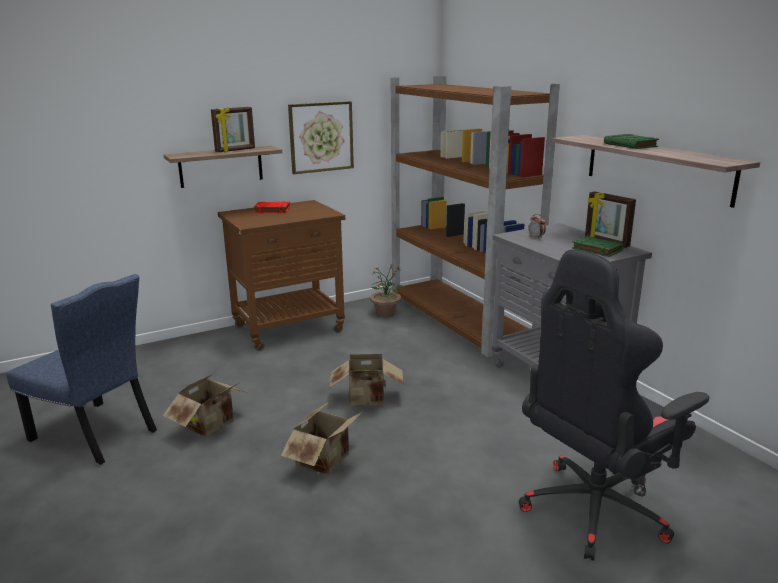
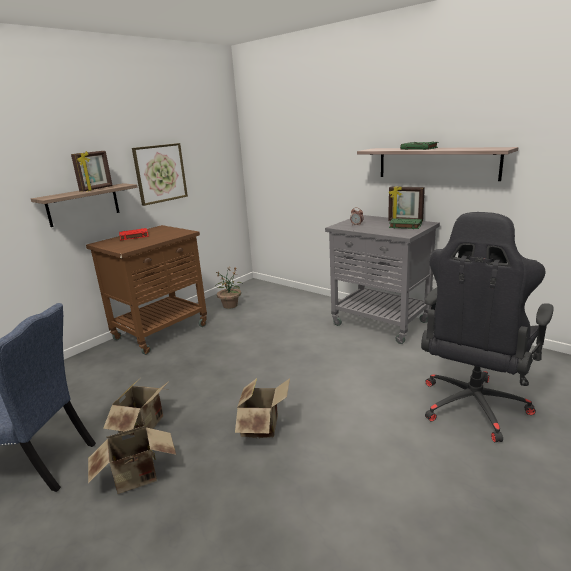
camera: 20 degrees left, 0 degrees up
cardboard box [330,354,404,406] -> cardboard box moved to [88,426,176,494]
brown bookcase [391,76,560,358] -> none

